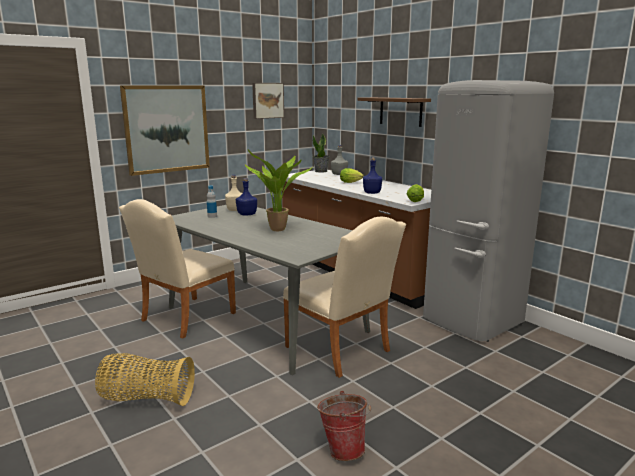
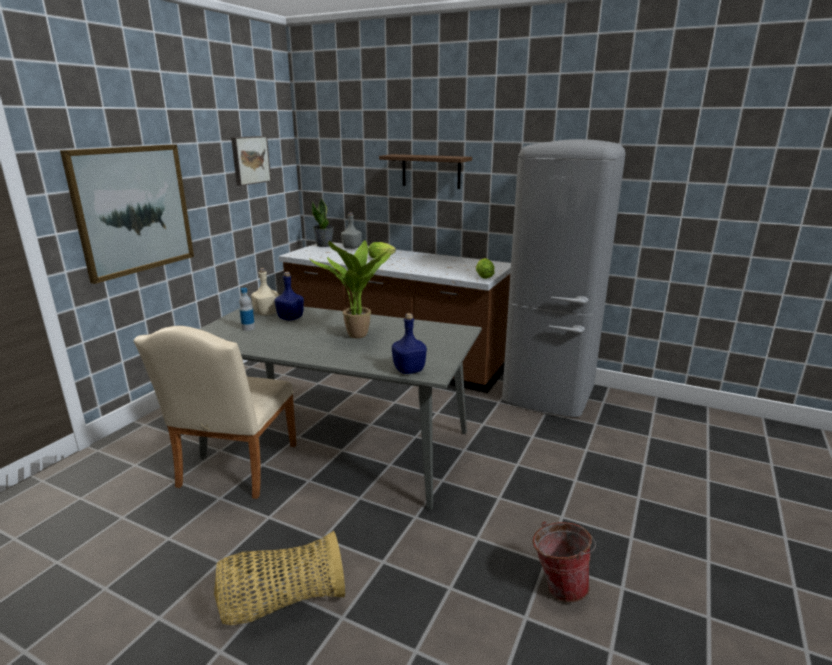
camera: 25 degrees left, 5 degrees up
beige chair [283,217,406,378] -> none
blue bottle [363,157,382,194] -> blue bottle moved to [392,313,427,374]

